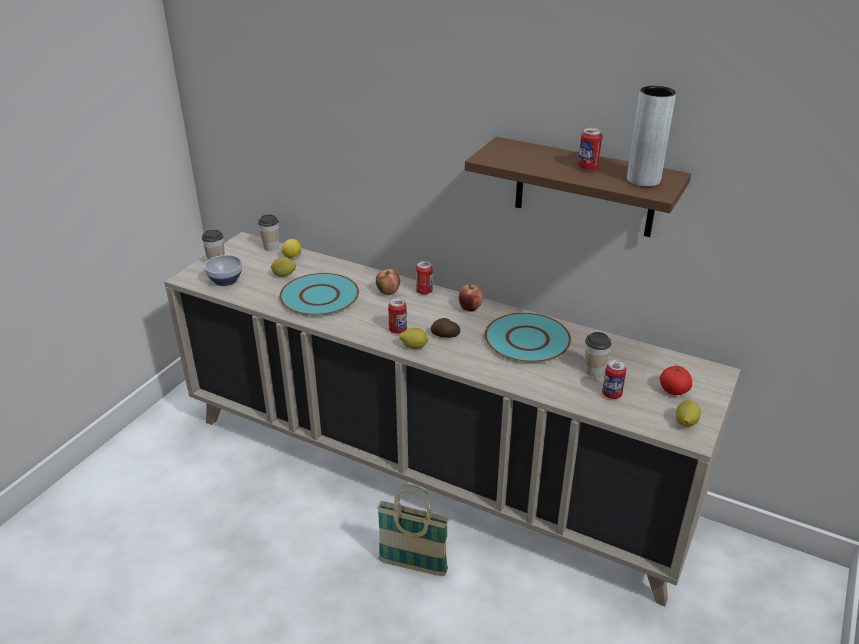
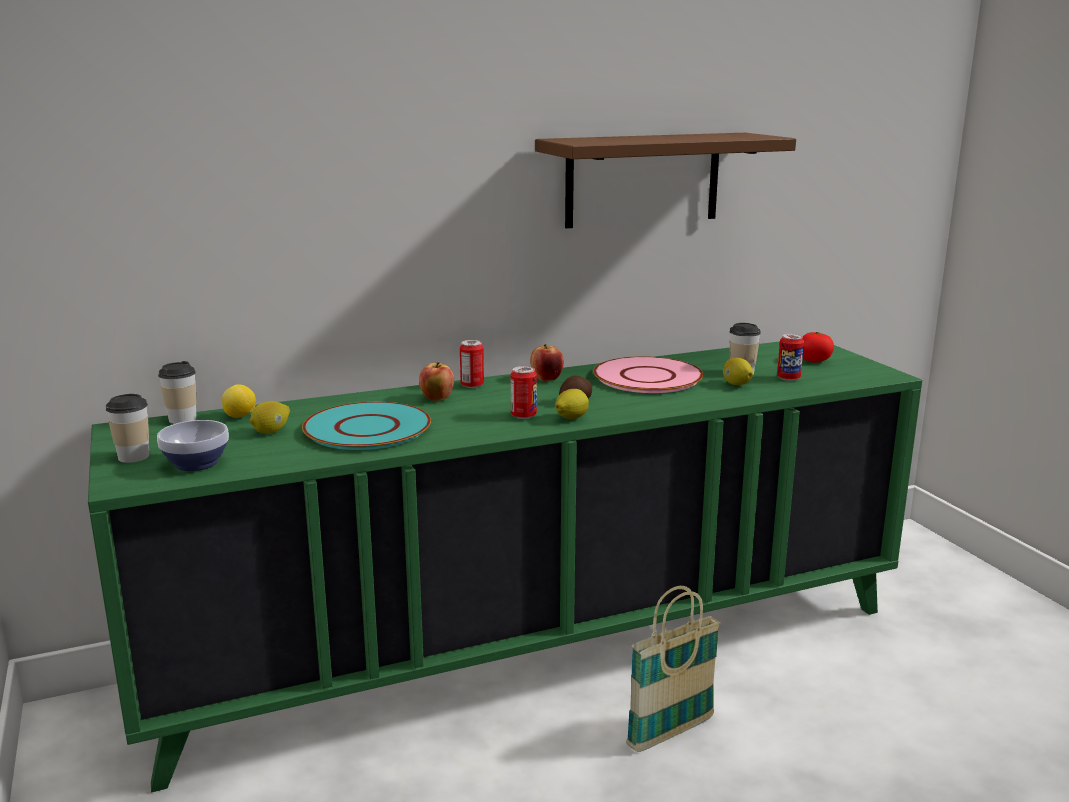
camera: 50 degrees left, 15 degrees down
beige cabinet [164,232,740,606] -> green cabinet [88,341,922,792]
turquoise plate [485,313,571,363] -> pink plate [593,356,703,393]
can [578,128,603,171] -> none
grey vase [627,86,676,187] -> none
lemon [676,400,701,427] -> lemon moved to [723,357,753,385]

